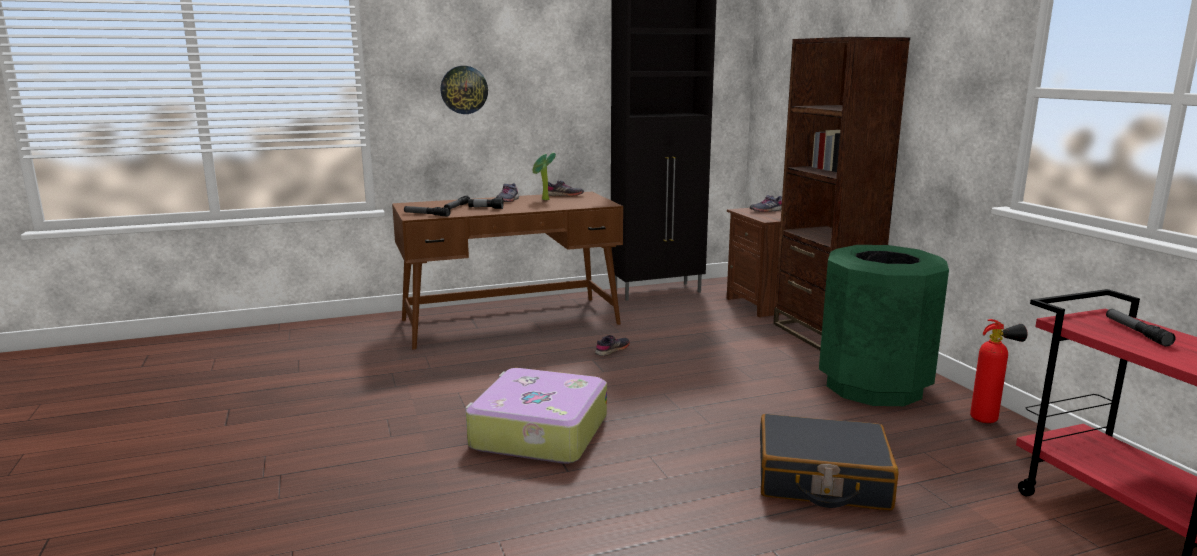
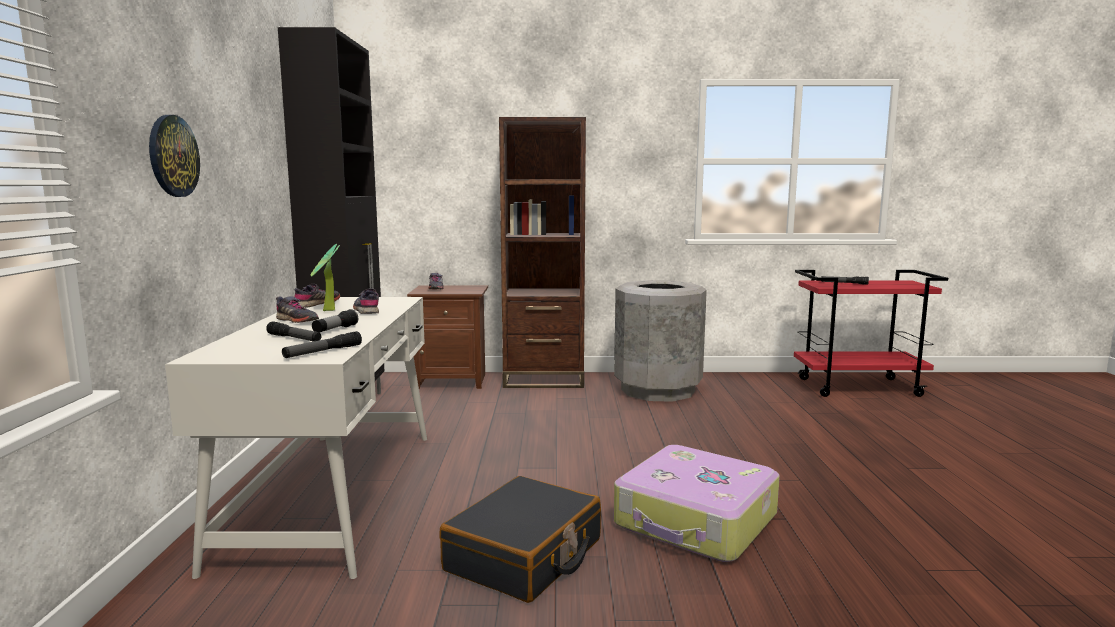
camera: 70 degrees left, 5 degrees down
brown desk [392,192,623,350] -> white desk [165,297,427,579]
grey shoe [595,335,630,356] -> grey shoe moved to [353,288,379,314]
black suitcase [760,414,899,510] -> black suitcase moved to [439,476,601,603]
green trash can [819,245,949,406] -> grey trash can [614,280,707,402]
fire extinguisher [970,319,1027,423] -> none

